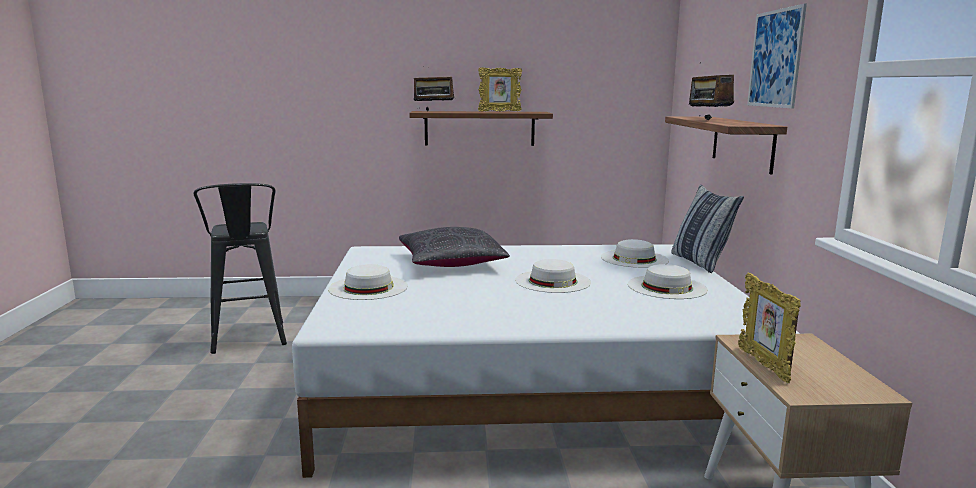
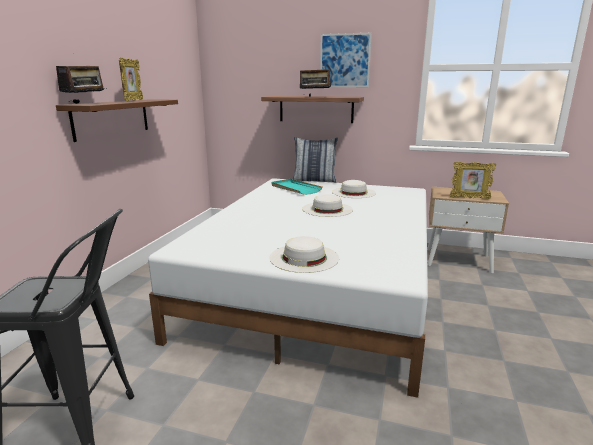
camera: 70 degrees left, 5 degrees up
black pillow [399,227,510,267] -> none
white hat [601,239,669,268] -> turquoise tray [272,179,322,195]

